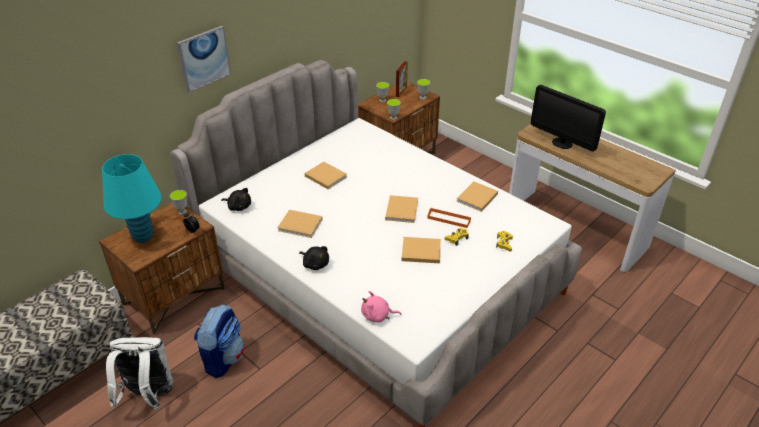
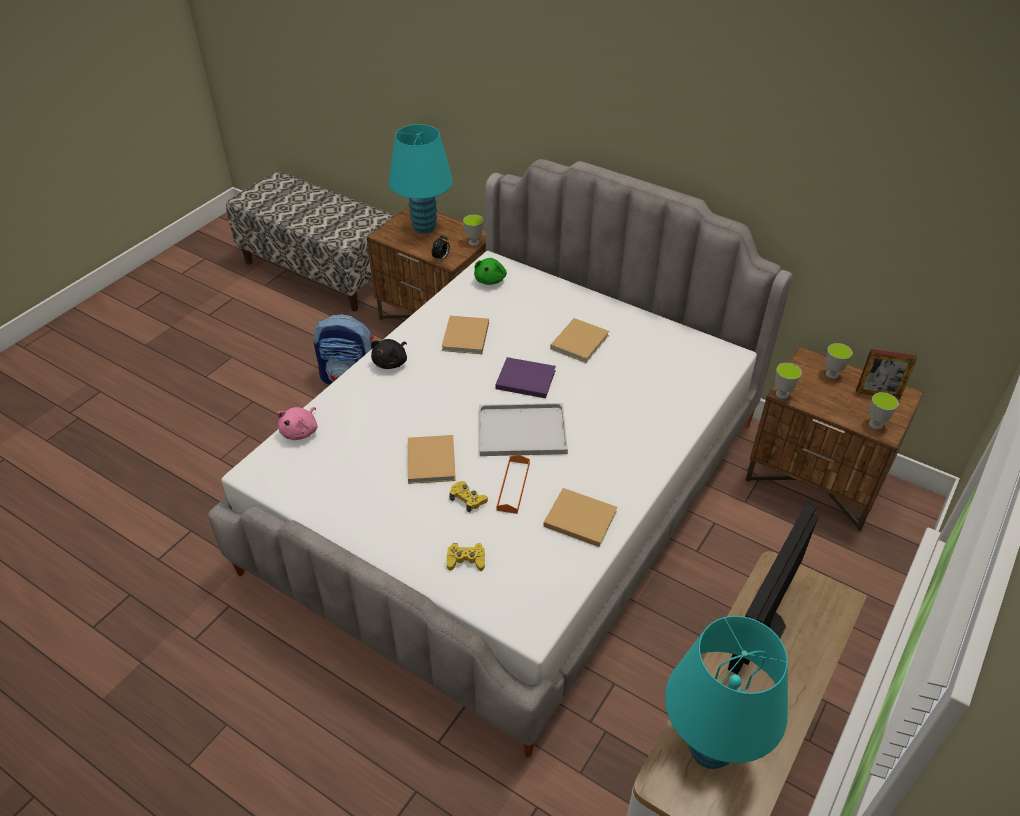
camera: 80 degrees right, 5 degrees up
white backpack [106,337,173,410] -> none
picture [177,26,231,93] -> none
black plush toy [221,188,251,211] -> green plush toy [474,258,507,285]
pink plush toy [361,291,401,323] -> pink plush toy turned 150 degrees counterclockwise [277,407,318,440]
beige book [385,195,418,223] -> white tray [479,403,568,456]
none -> purple book [496,357,556,398]
none -> turquoise table lamp [665,616,788,769]

